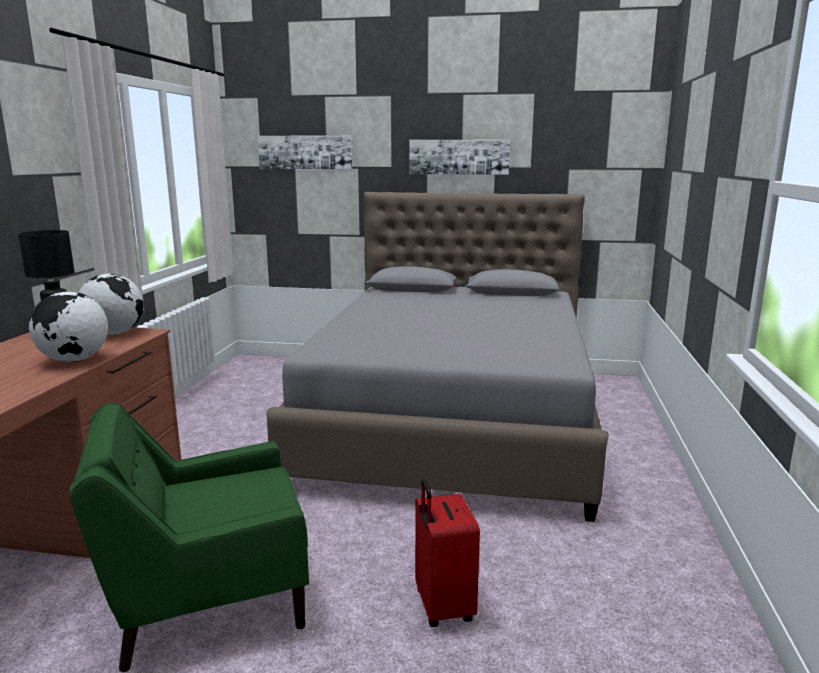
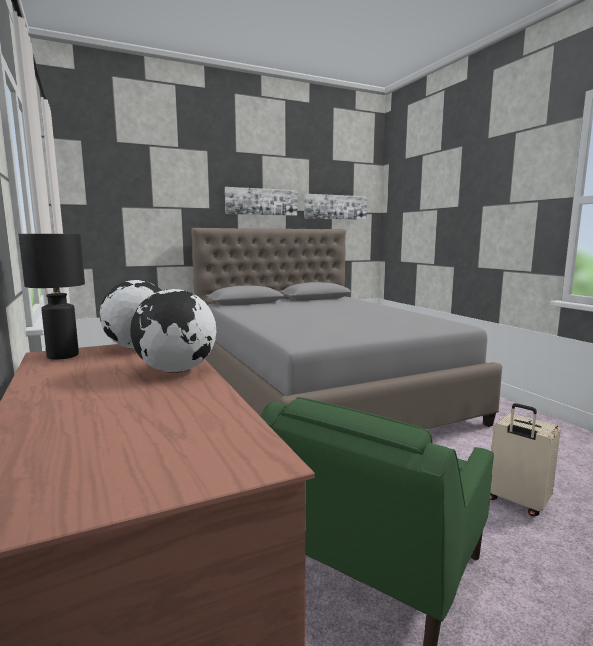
camera: 35 degrees left, 5 degrees down
picture [258,135,353,169] -> picture moved to [304,194,367,220]
red suitcase [415,479,480,627] -> beige suitcase [490,403,561,516]

